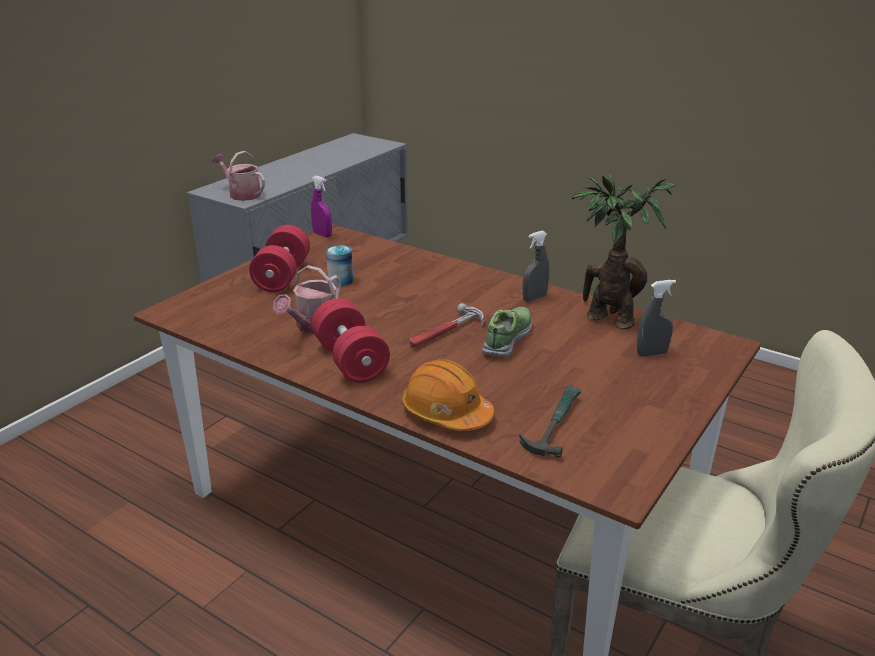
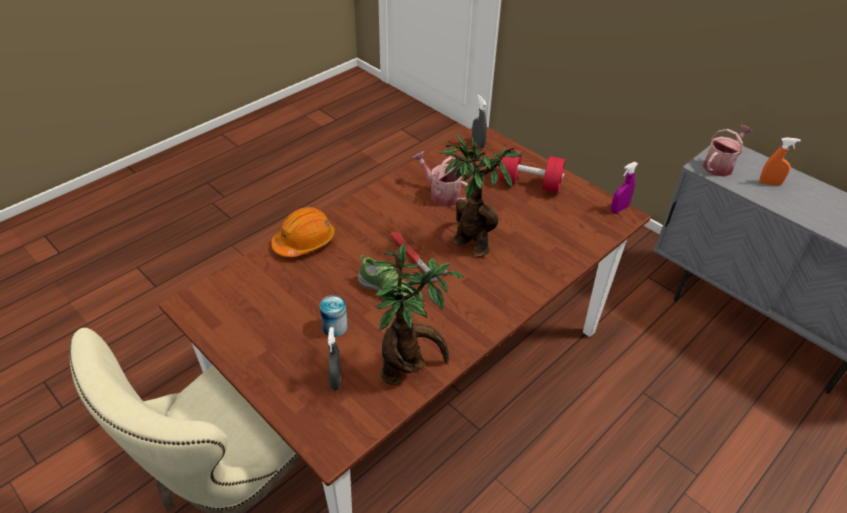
camera: 100 degrees right, 15 degrees up
red dumbbell [311,298,390,383] -> none
can [326,245,353,286] -> can moved to [320,295,348,337]
hammer [519,386,581,458] -> none
grey spray bottle [523,231,549,301] -> grey spray bottle moved to [472,95,487,148]
none -> potted plant [439,134,522,257]
none -> orange spray bottle [760,137,801,186]

